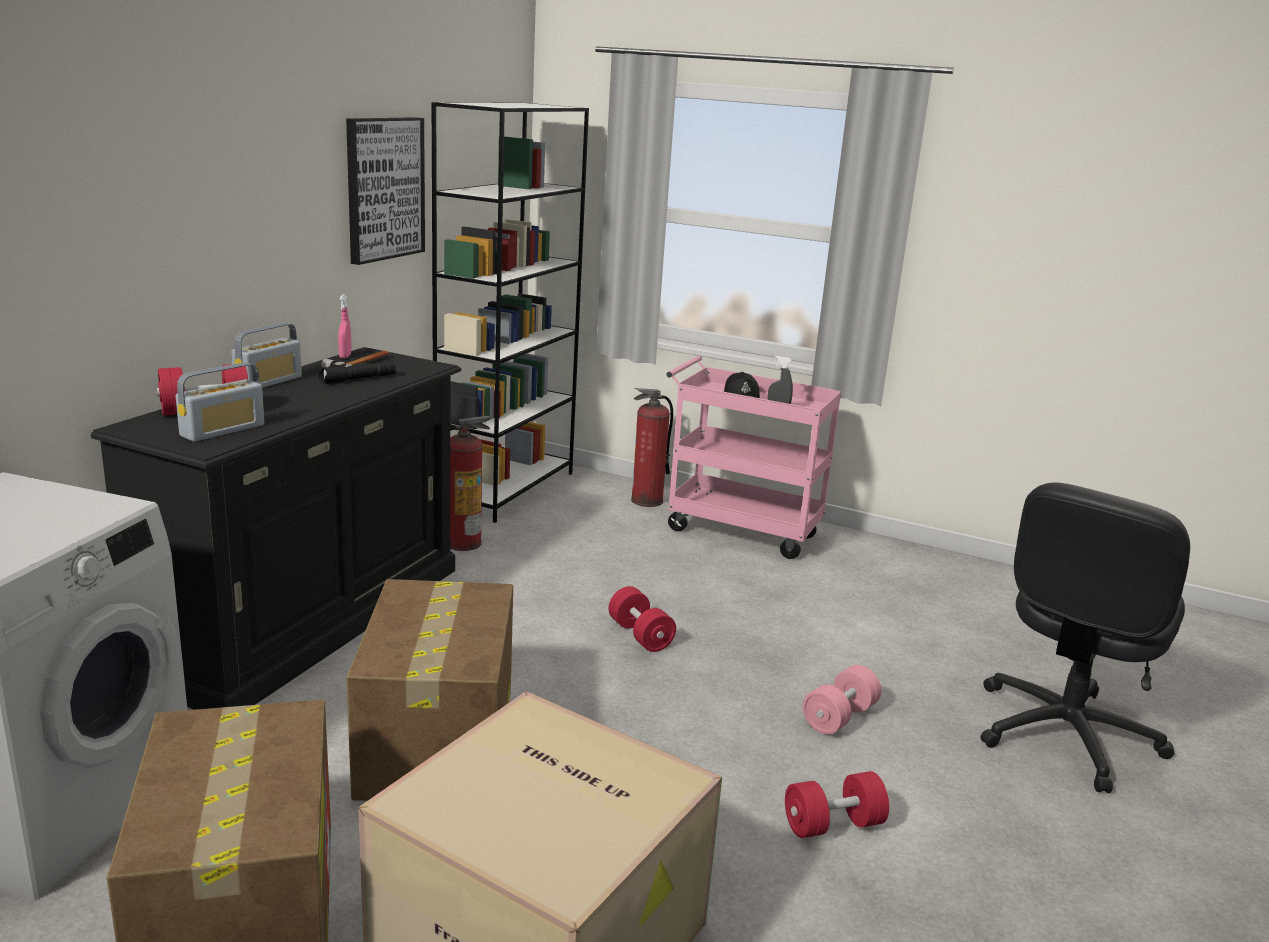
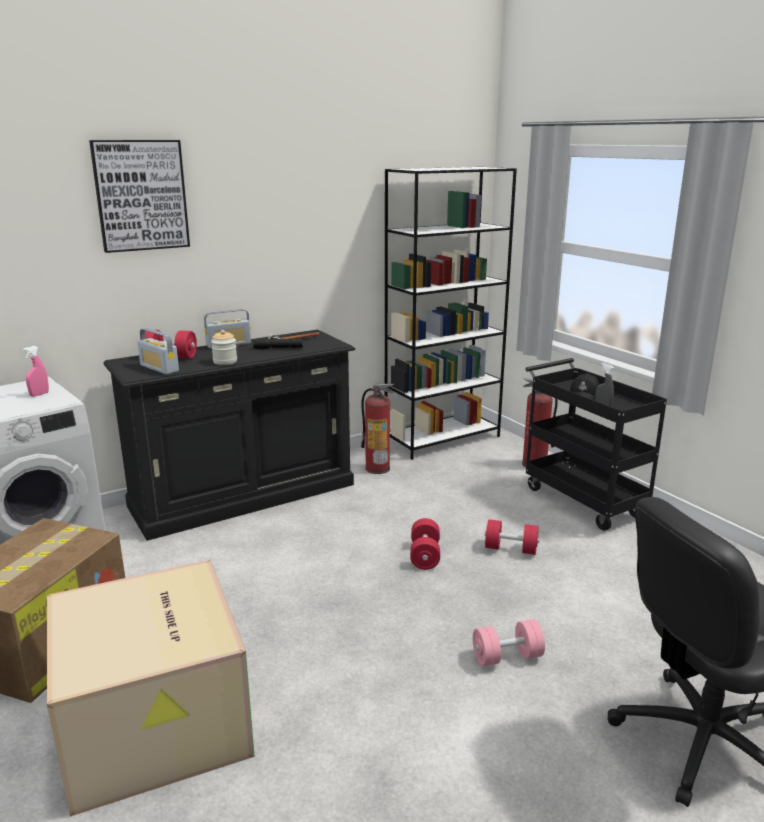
camera: 35 degrees right, 0 degrees up
radio [176,363,264,442] -> radio turned 60 degrees clockwise [137,328,179,374]
pink spray bottle [338,294,351,358] -> pink spray bottle moved to [23,346,49,397]
picture [346,117,425,265] -> picture moved to [89,140,190,253]
cardboard box [346,579,513,801] -> none
pink cart [666,355,841,559] -> black cart [526,358,667,530]
red dumbbell [785,771,889,838] -> red dumbbell moved to [485,519,540,555]
none -> jar [211,330,237,365]

